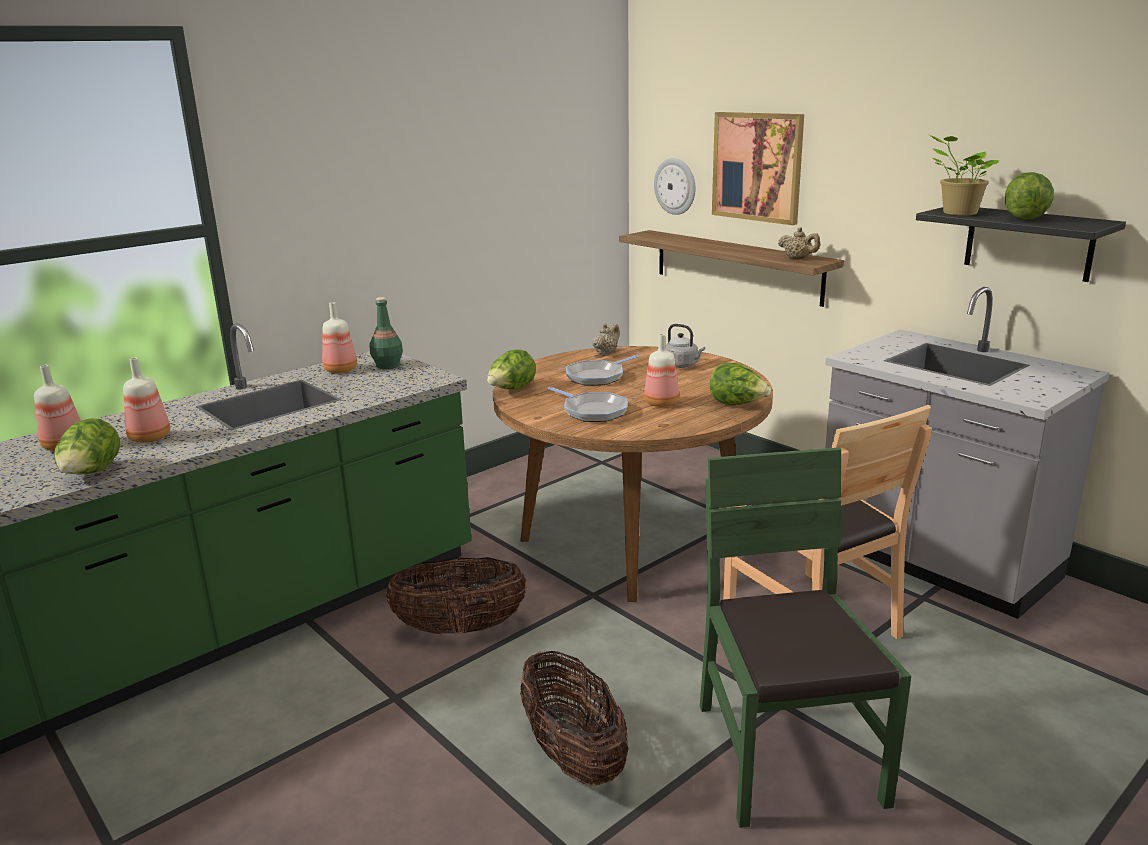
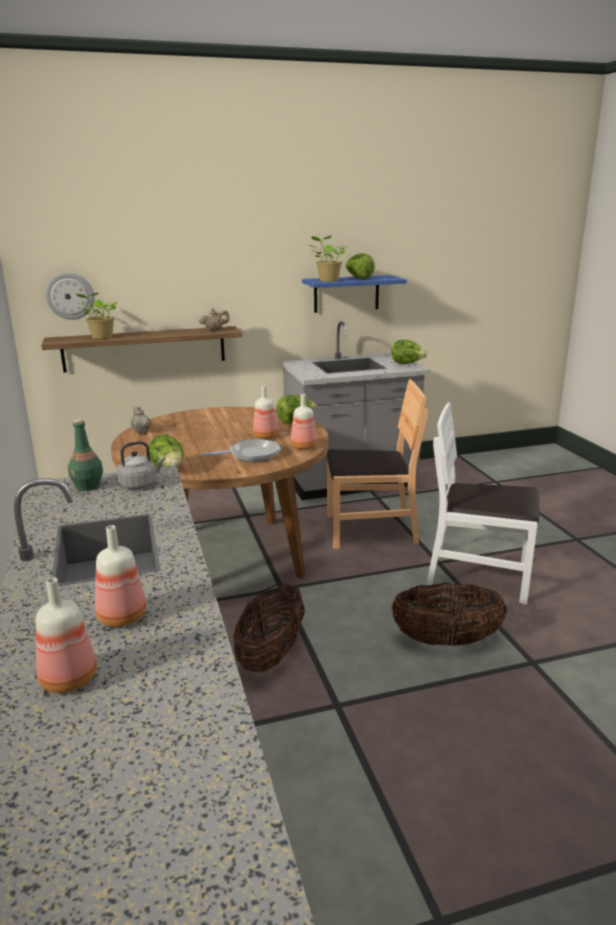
camera: 65 degrees left, 0 degrees up
lettuce [54,418,120,474] -> lettuce moved to [391,340,428,364]
bottle [322,302,357,373] -> bottle moved to [290,394,317,449]
frying pan [566,355,639,386] -> none
grey kettle [665,324,705,368] -> grey kettle moved to [117,441,165,489]
green chair [700,448,911,828] -> white chair [426,402,539,605]
picture [712,112,804,225] -> none
black shelf [916,207,1126,282] -> blue shelf [302,275,407,313]
none -> potted plant [76,293,118,339]

